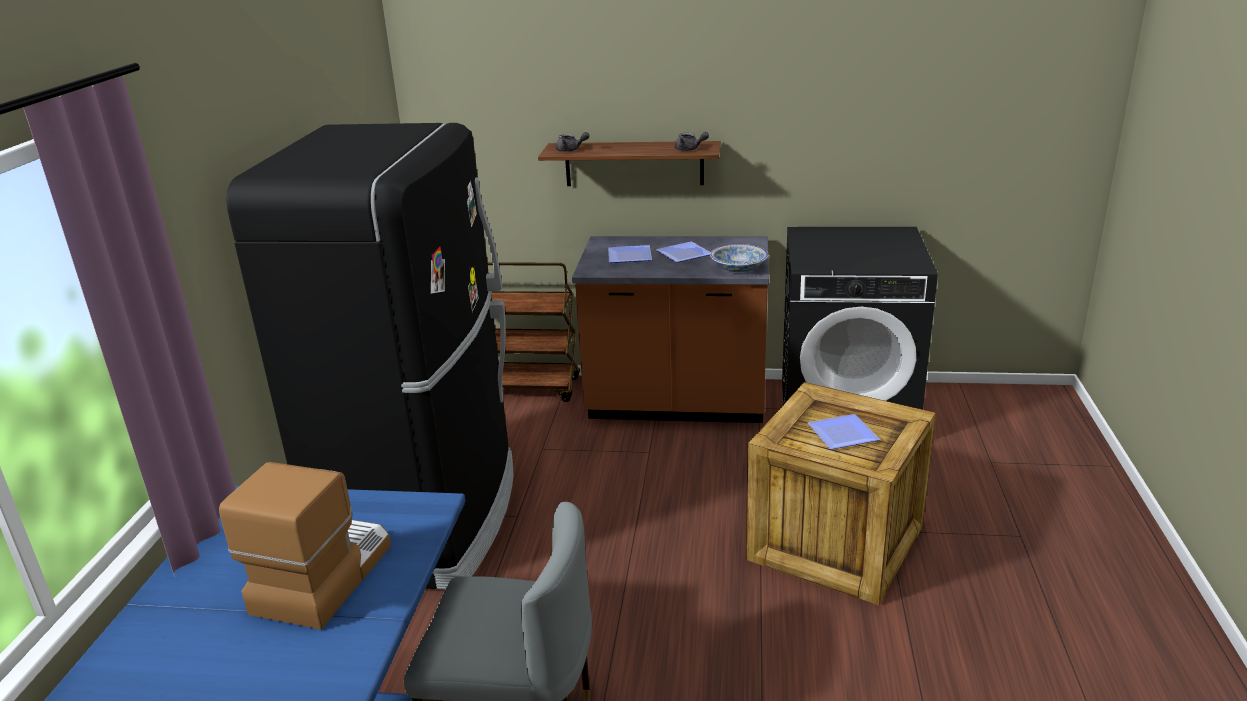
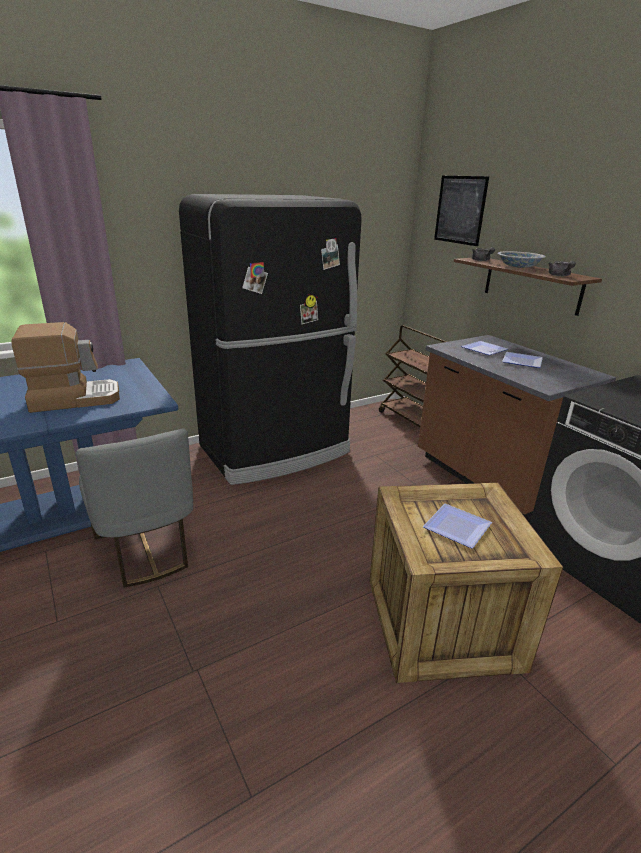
camera: 50 degrees right, 0 degrees up
bowl [710,244,768,272] -> bowl moved to [498,251,546,268]
none -> picture [434,176,489,246]

